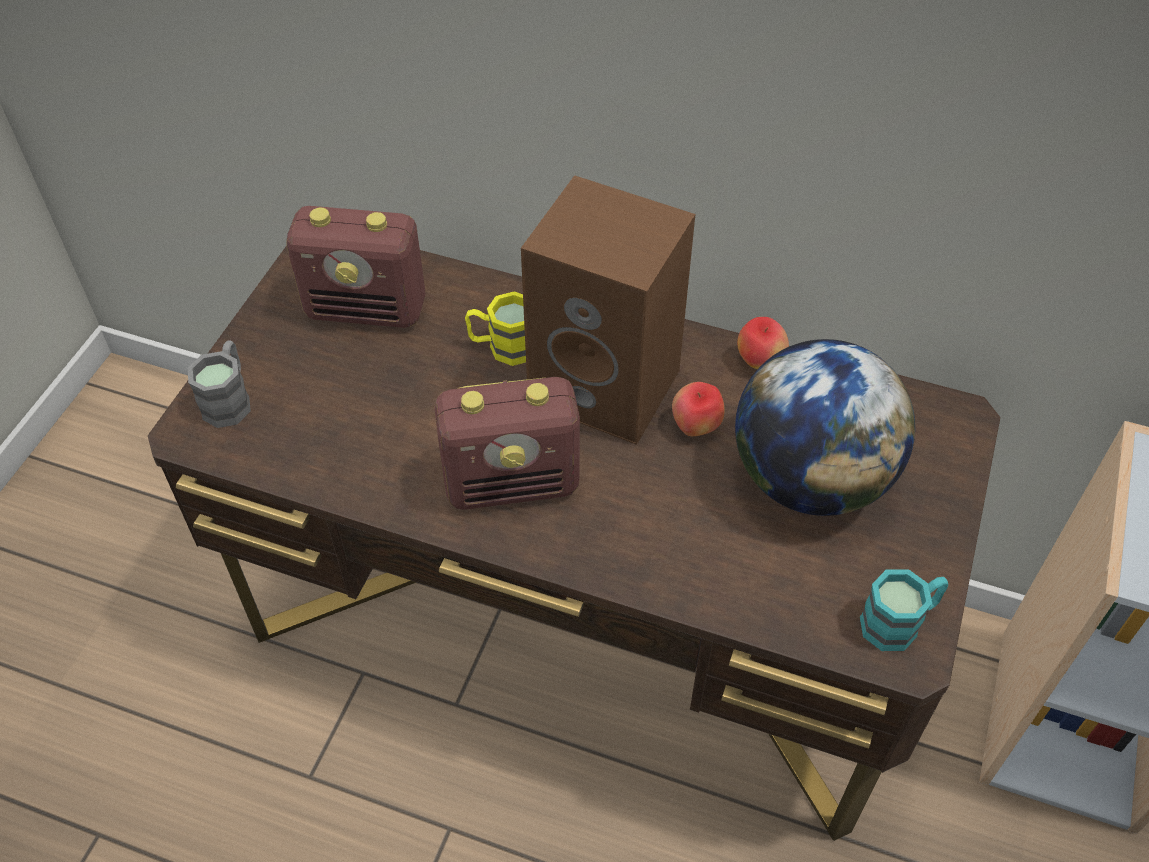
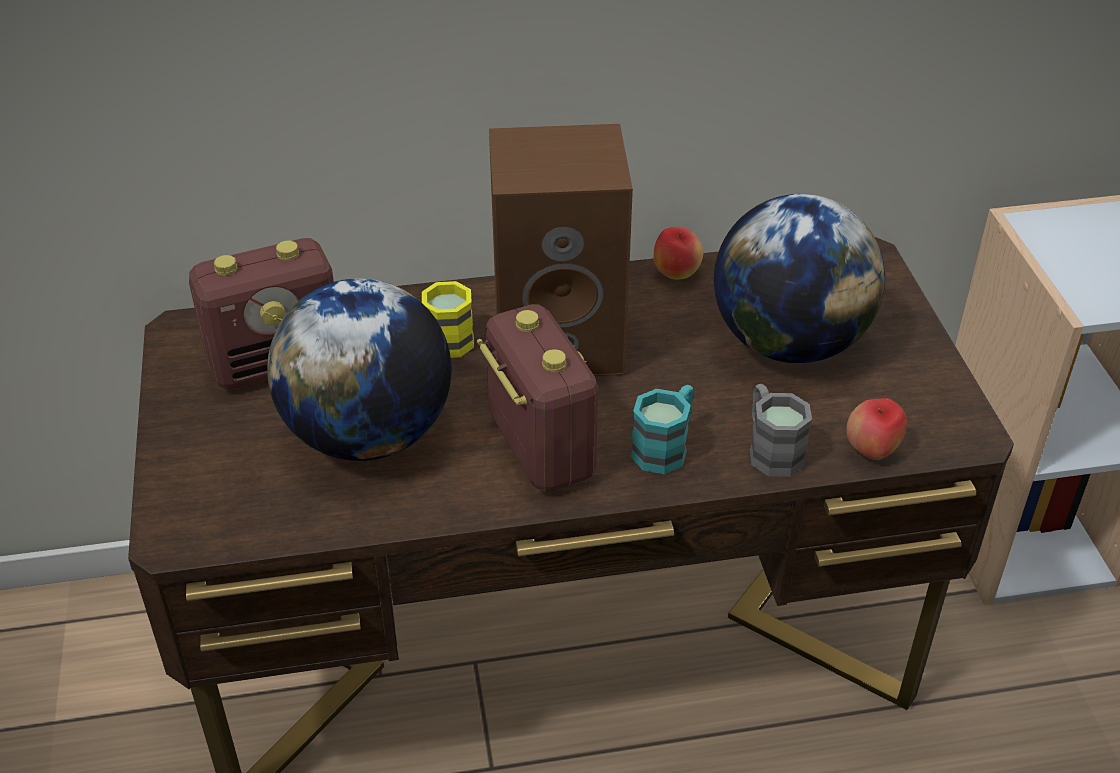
camera: 30 degrees left, 10 degrees down
grey mug [188,340,251,428] -> grey mug moved to [750,384,812,477]
radio [435,377,580,510] -> radio turned 75 degrees counterclockwise [477,304,598,492]
apple [672,382,724,436] -> apple moved to [846,398,907,460]
turquoise mug [860,569,948,651] -> turquoise mug moved to [631,385,694,474]
none -> globe [267,278,451,461]

